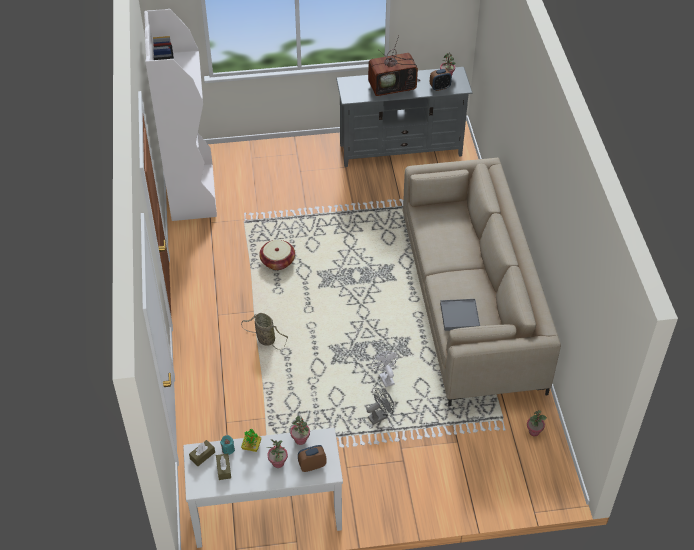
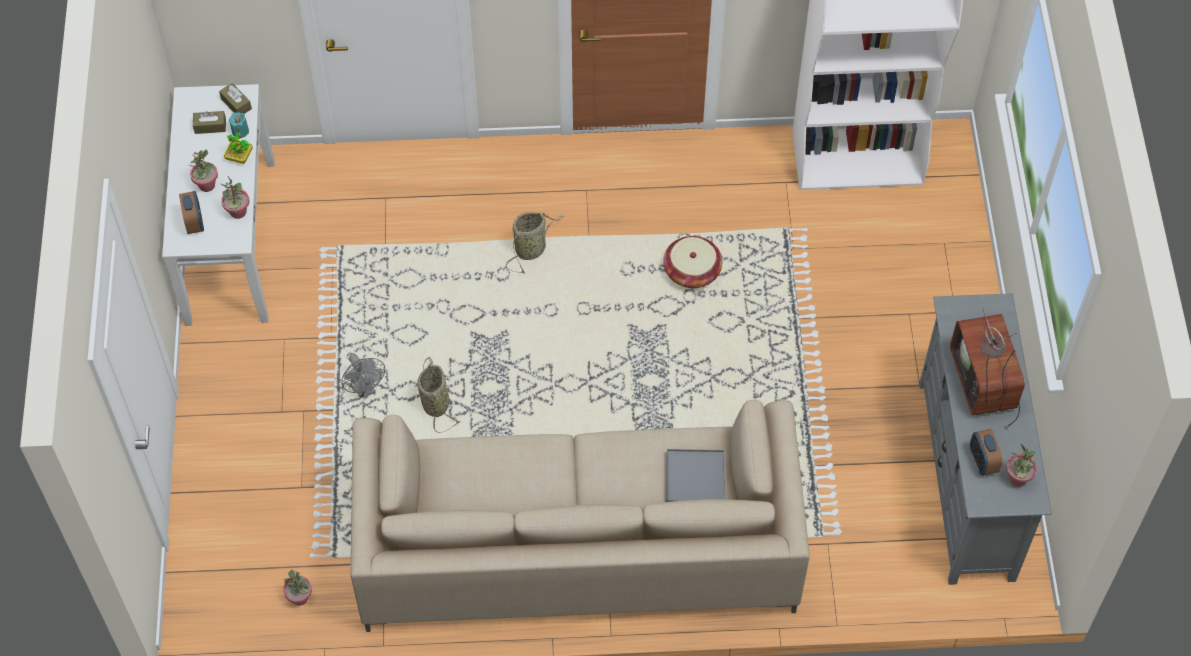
camera: 95 degrees right, 10 degrees up
white fan [371,351,398,387] -> basket [417,357,460,433]
grey tray [440,299,480,331] -> grey tray moved to [666,449,725,502]

